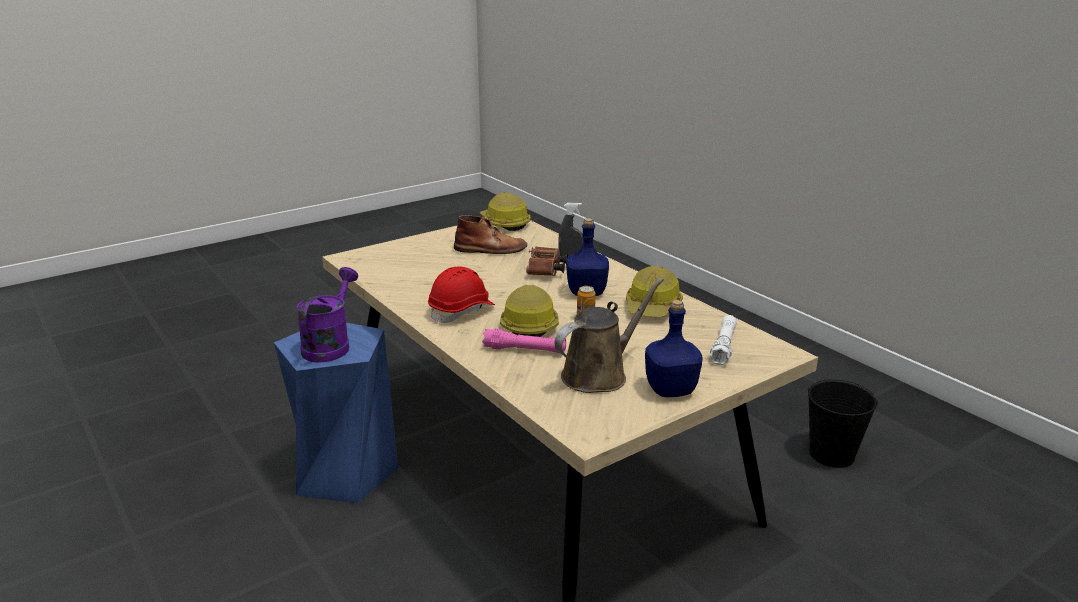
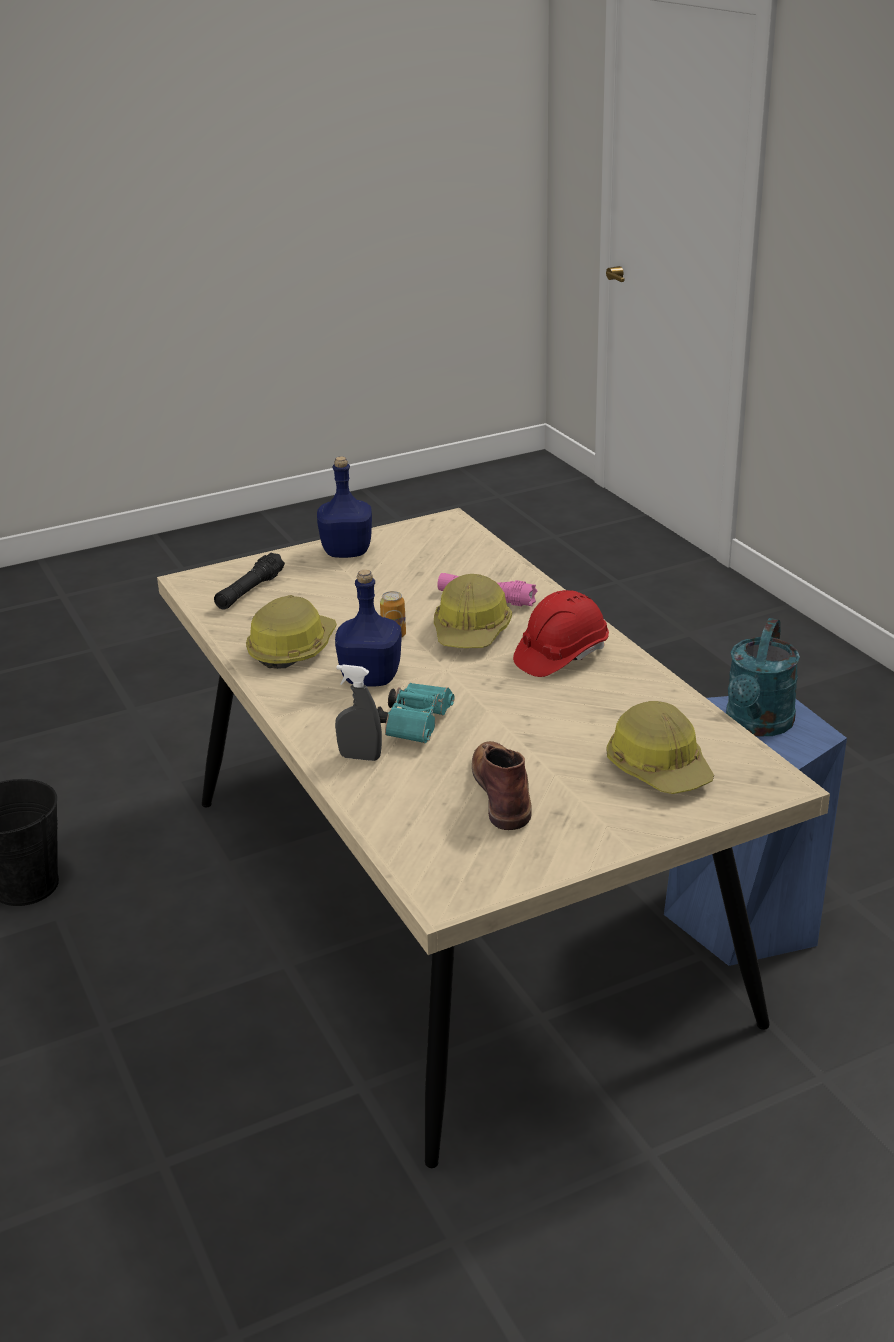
camera: 170 degrees left, 5 degrees up
purple watering can [297,267,358,363] -> turquoise watering can [726,618,800,737]
brown boot [454,215,527,254] -> brown boot turned 75 degrees clockwise [472,741,532,830]
hard hat [480,192,531,231] -> hard hat moved to [606,701,714,794]
brown binoculars [526,246,568,276] -> turquoise binoculars [377,683,455,743]
brown watering can [555,278,664,393] -> none
white flashlight [710,315,737,365] -> black flashlight [214,552,285,610]

